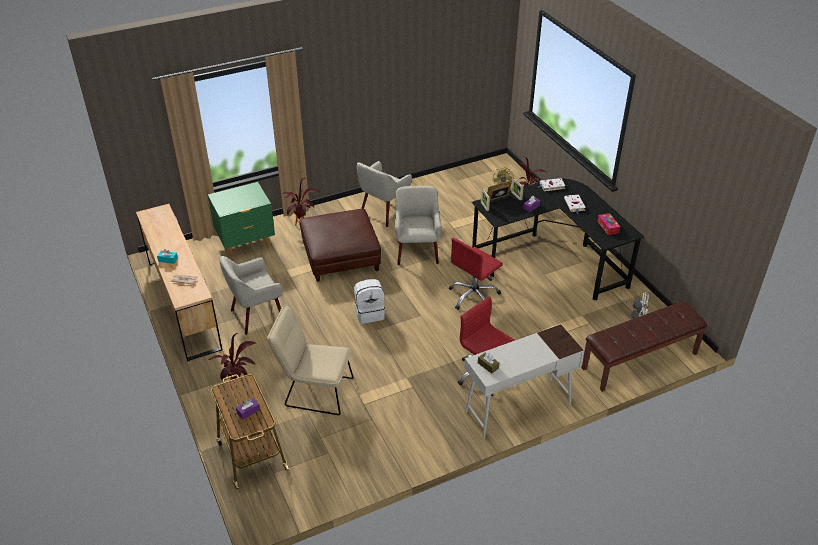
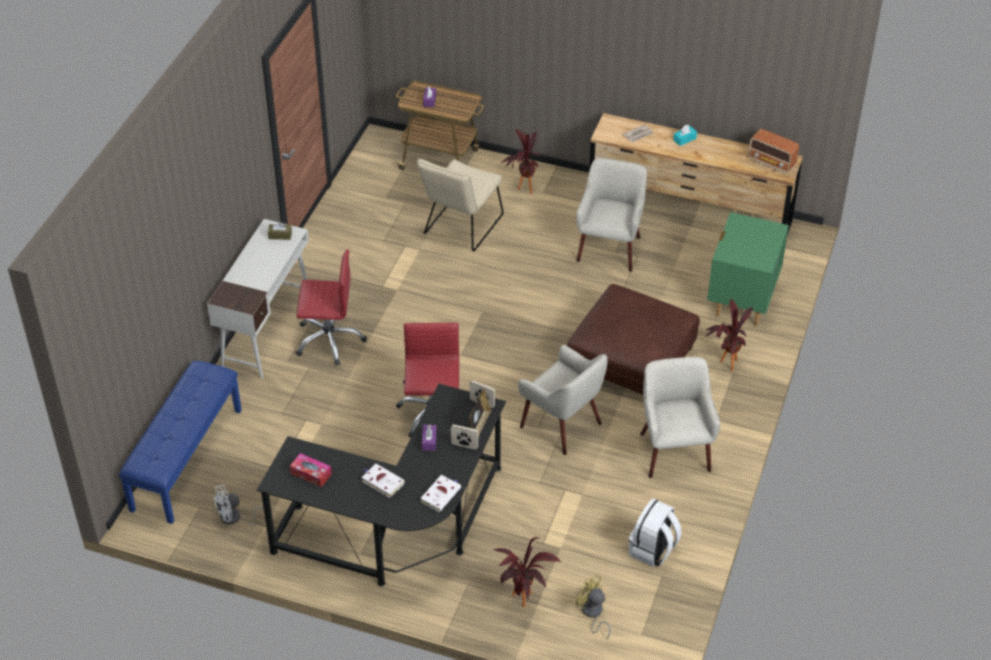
camera: 135 degrees right, 5 degrees up
beige chair [267,305,354,415] -> beige chair turned 150 degrees clockwise [417,158,504,251]
white backpack [354,279,385,324] -> white backpack moved to [628,499,682,567]
brown bench [582,302,707,392] -> blue bench [119,361,242,524]
none -> radio [748,129,799,173]

